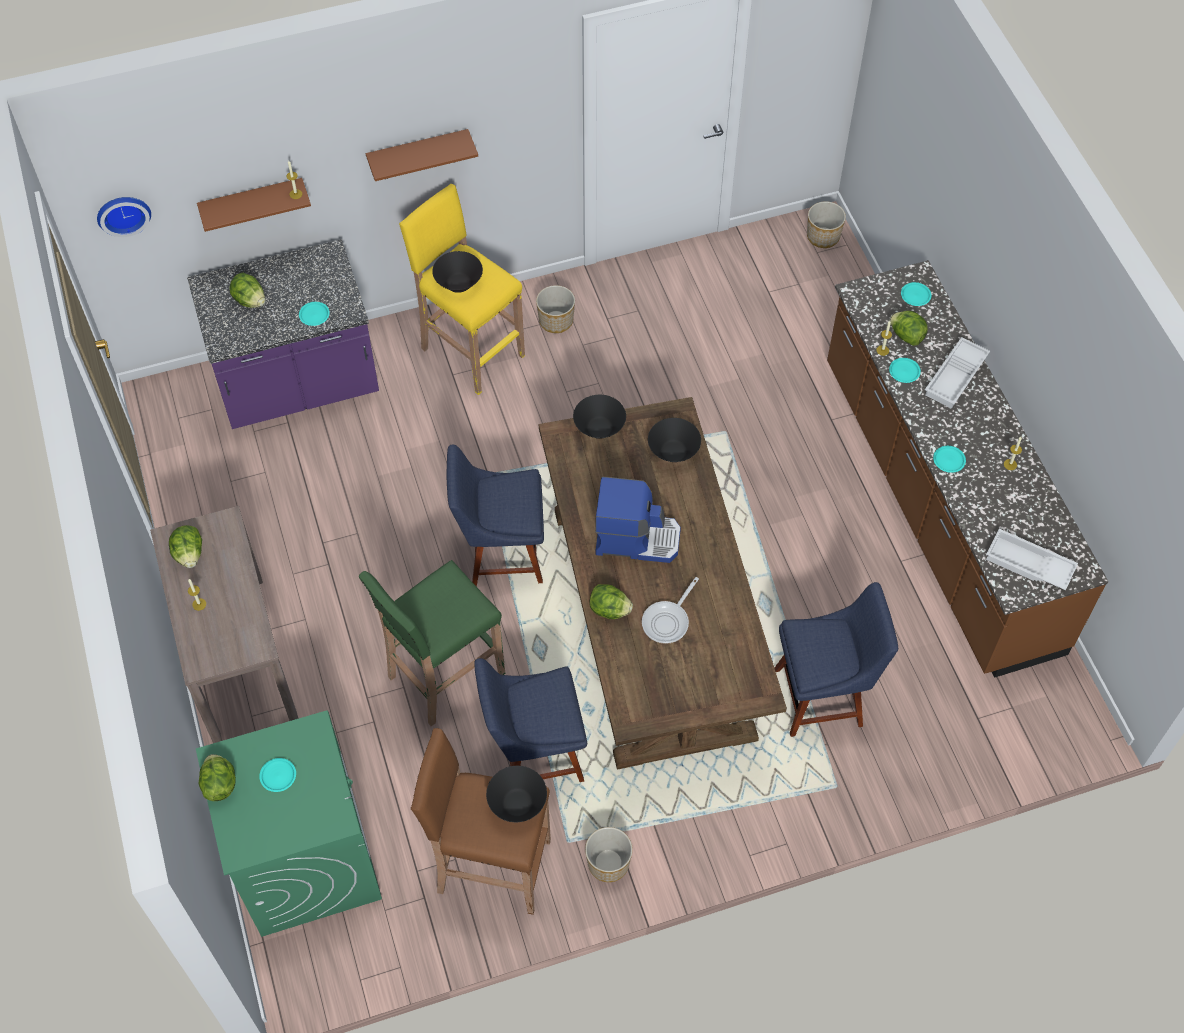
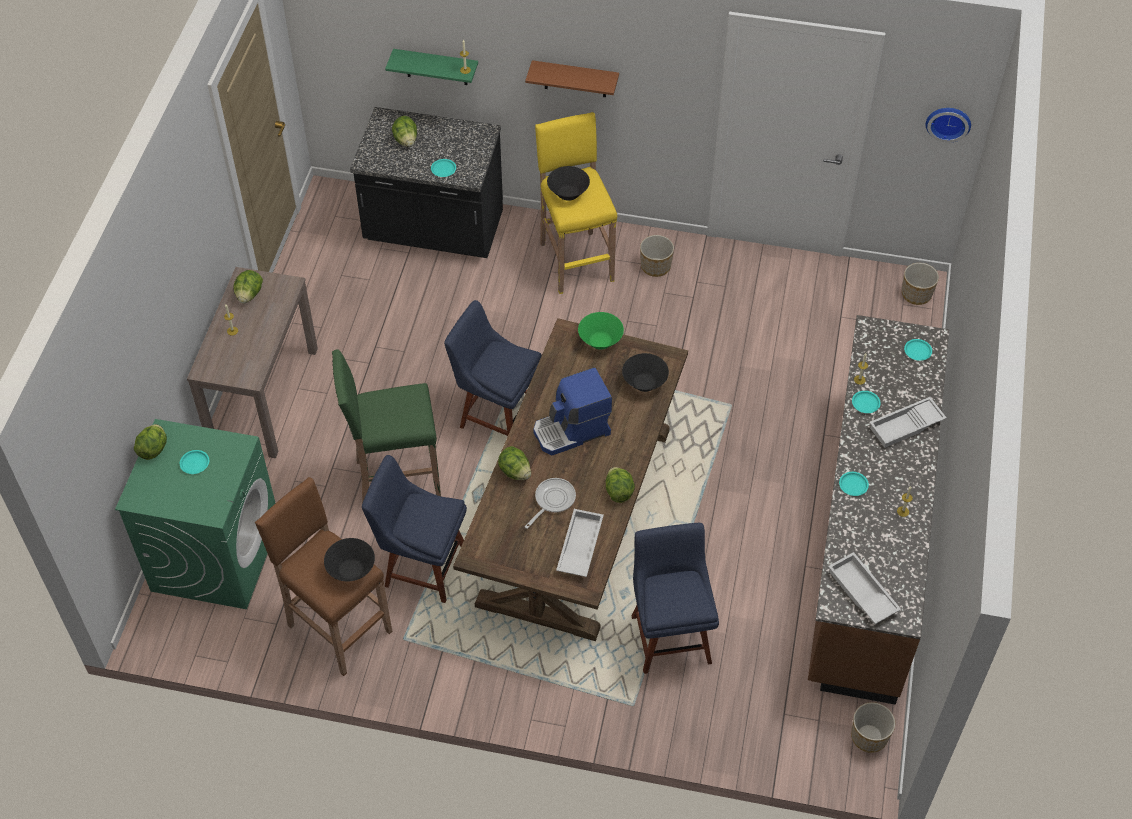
camera: 30 degrees right, 5 degrees down
wall clock [97,197,151,237] -> wall clock moved to [926,108,971,143]
purple counter [187,239,379,429] -> black counter [350,107,503,258]
brown shelf [197,178,311,232] -> green shelf [385,49,478,85]
black bowl [573,395,626,439] -> green bowl [578,312,624,349]
planter [585,827,633,882] -> planter moved to [851,702,895,753]
coffee machine [595,477,681,563] -> coffee machine turned 120 degrees clockwise [533,367,612,456]
frying pan [642,577,699,644] -> frying pan turned 150 degrees clockwise [525,478,576,529]
blue chair [775,582,898,737] -> blue chair turned 120 degrees counterclockwise [632,523,719,674]
lettuce [890,311,928,346] -> lettuce moved to [606,467,635,503]
none -> white tray [556,509,604,577]

